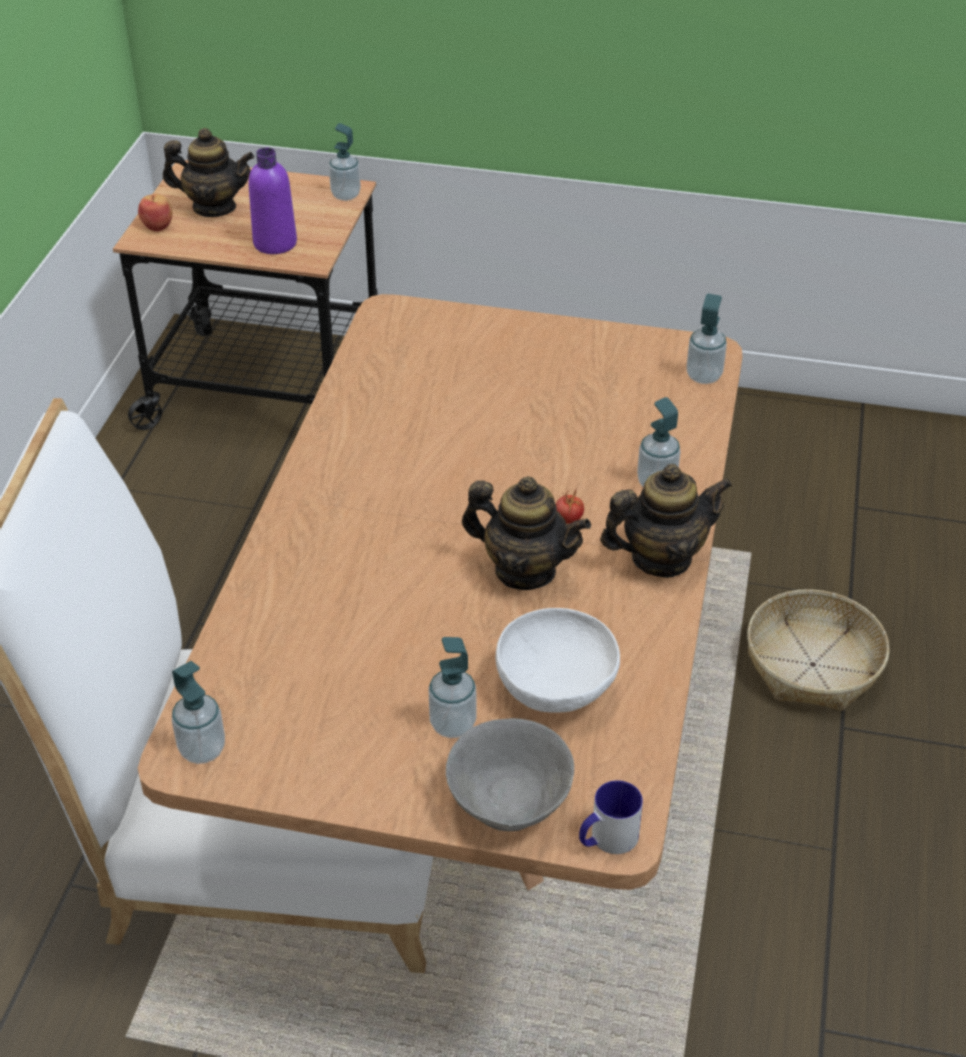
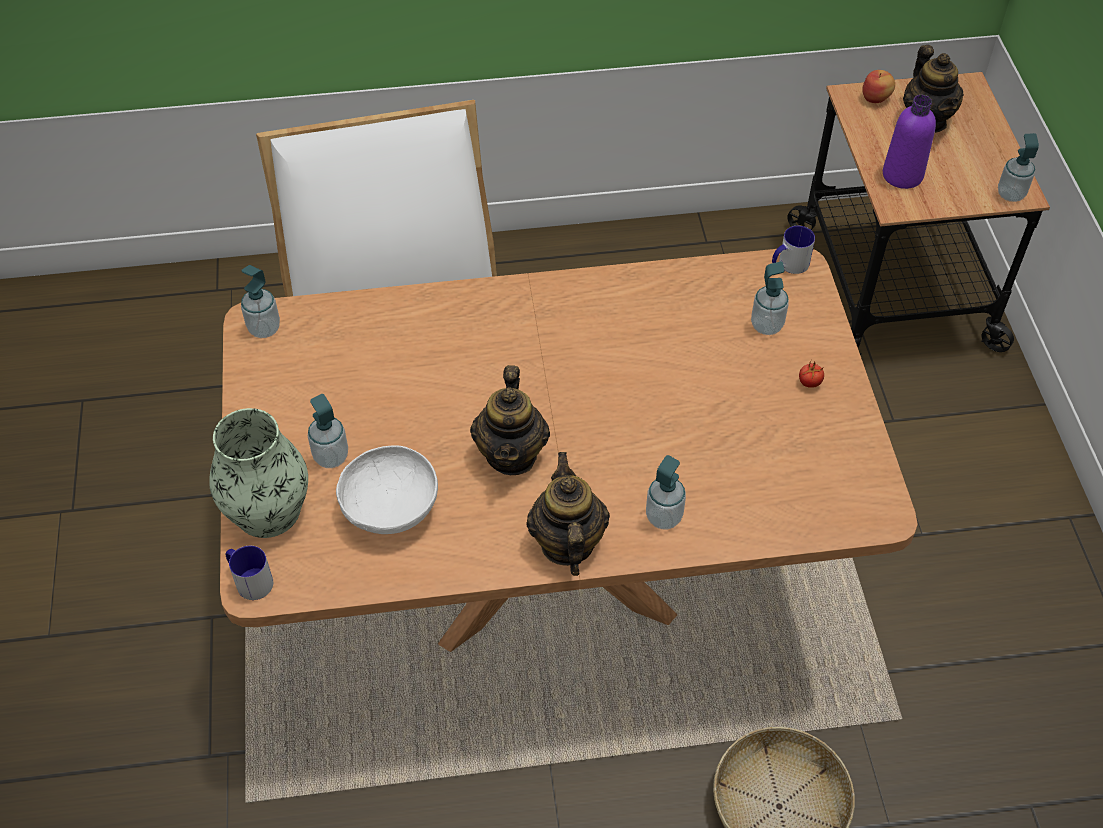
camera: 70 degrees right, 10 degrees up
grey bowl [446,718,574,831] -> vase [210,408,308,538]
tomato [556,490,584,524] -> tomato moved to [799,361,824,388]
teapot [600,464,732,578] -> teapot turned 150 degrees counterclockwise [526,452,610,576]
soap dispenser [686,294,727,384] -> soap dispenser moved to [751,261,789,335]
none -> mug [772,226,815,274]

